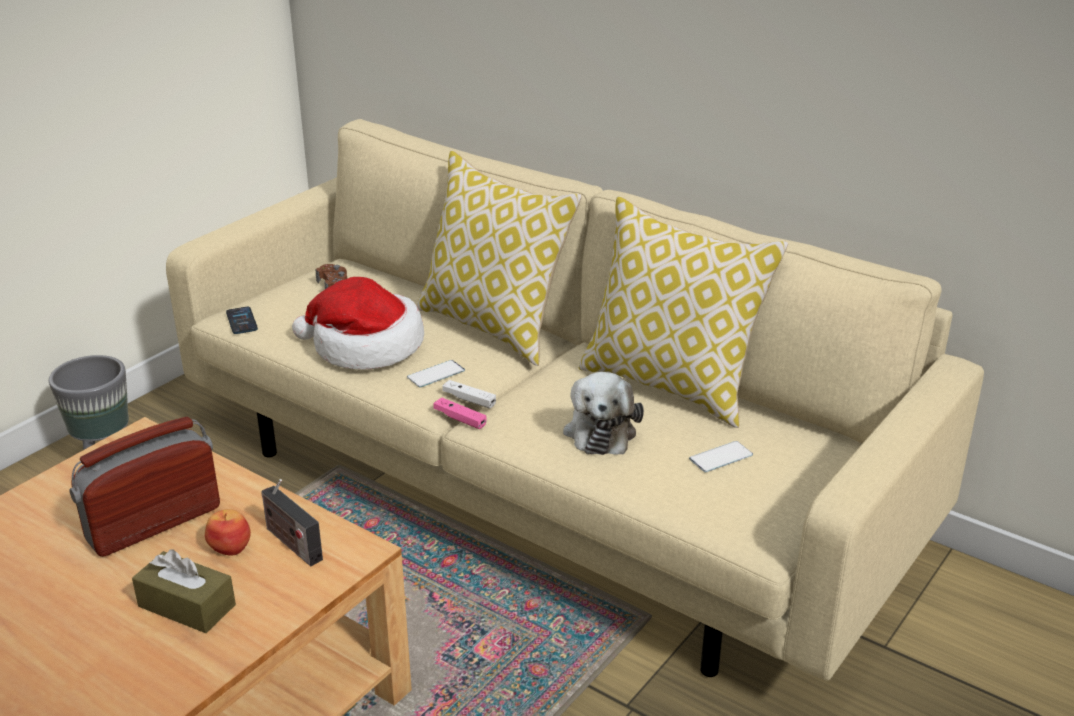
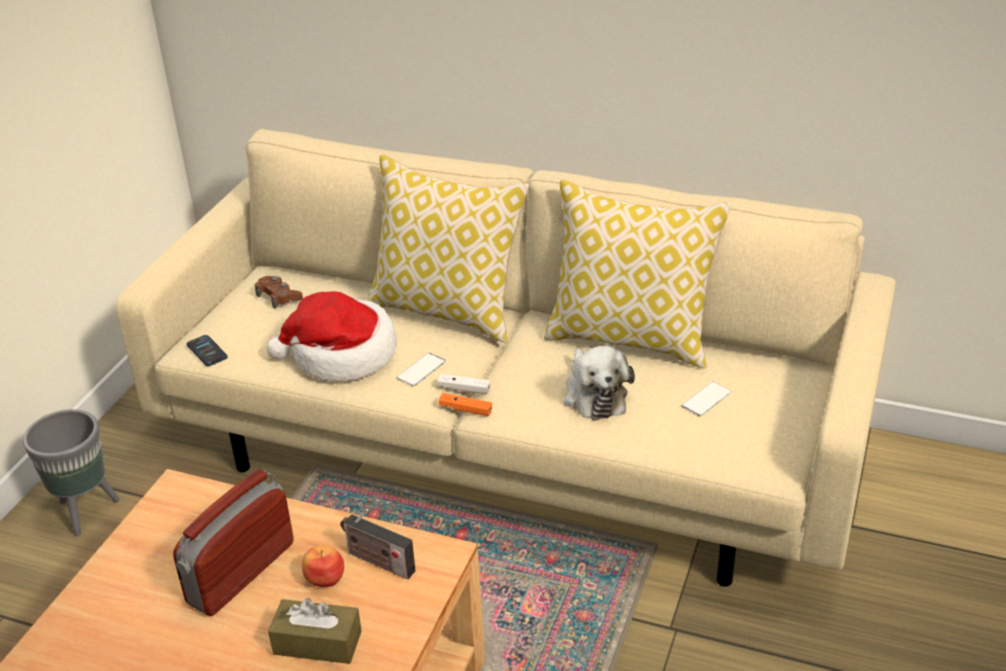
camera: 15 degrees left, 5 degrees up
pink game controller [434,397,486,429] -> orange game controller [439,393,492,416]

